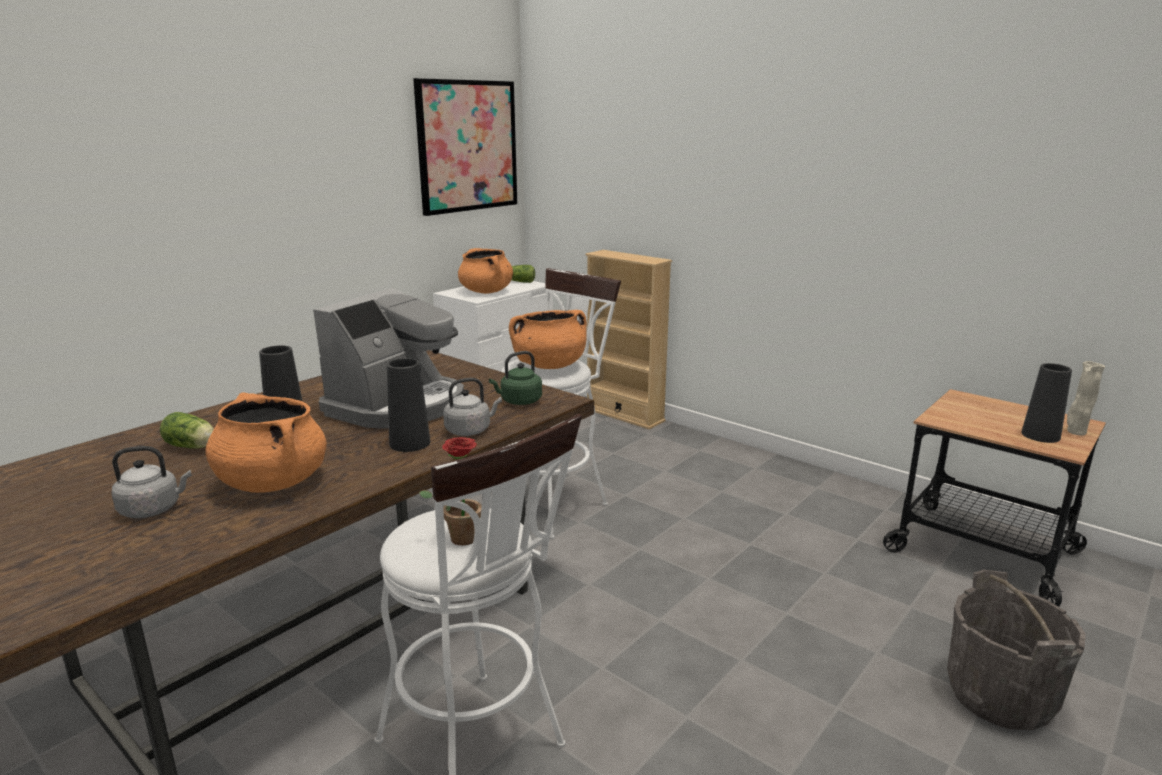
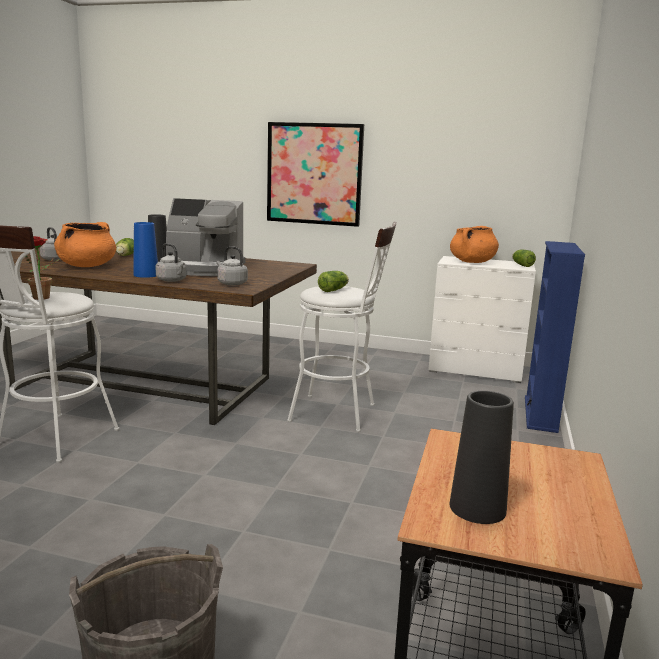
camera: 65 degrees right, 5 degrees down
black vase [387,358,430,452] -> blue vase [133,222,158,278]
picture [413,78,517,216] -> picture moved to [267,122,364,227]
green kettle [489,351,542,405] -> grey kettle [216,246,248,285]
orange cooking pot [509,310,587,369] -> lettuce [318,271,349,292]
beige bookcase [586,250,672,430] -> blue bookcase [525,241,585,433]
beige vase [1067,361,1105,435] -> none

